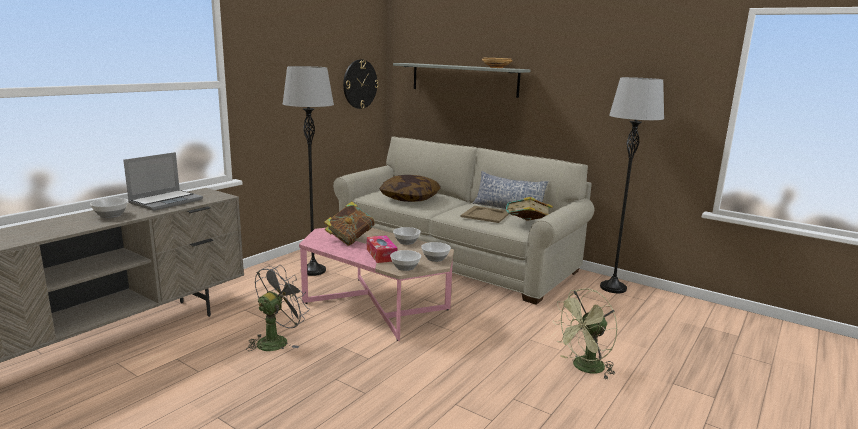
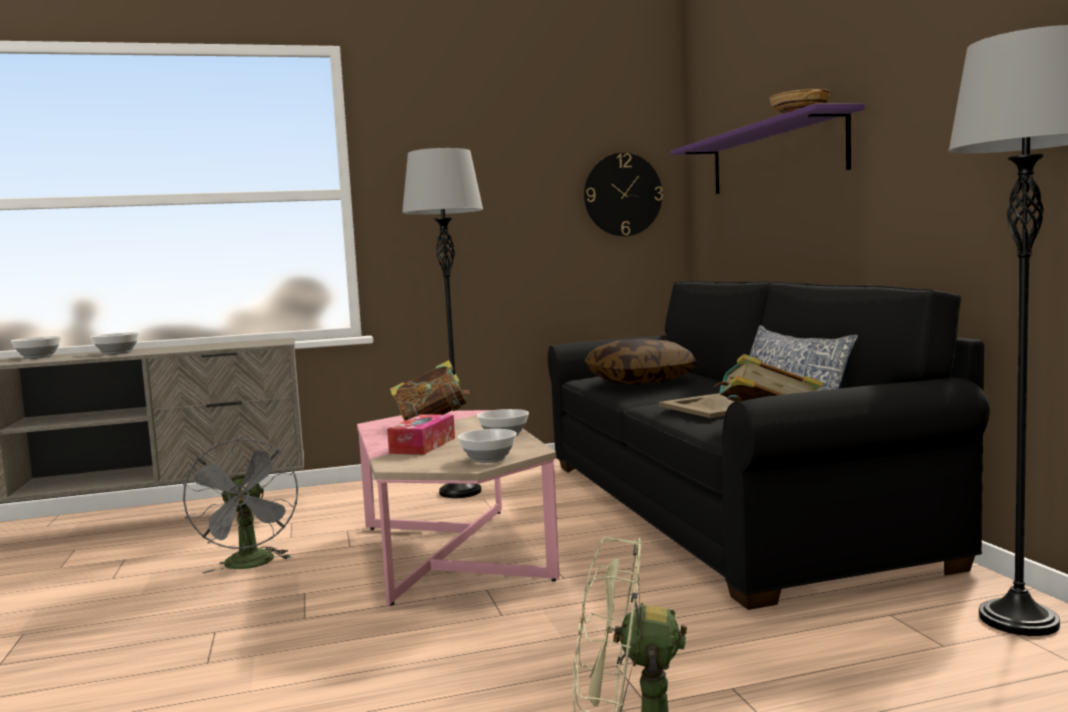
camera: 40 degrees right, 10 degrees down
laptop [123,152,203,211] -> none
grey fan [246,265,309,351] -> grey fan turned 90 degrees clockwise [183,438,298,573]
beige sofa [333,136,594,305] -> black sofa [548,281,990,610]
bowl [390,250,421,271] -> bowl moved to [11,336,61,359]
grey shelf [393,63,530,98] -> purple shelf [670,103,865,194]

